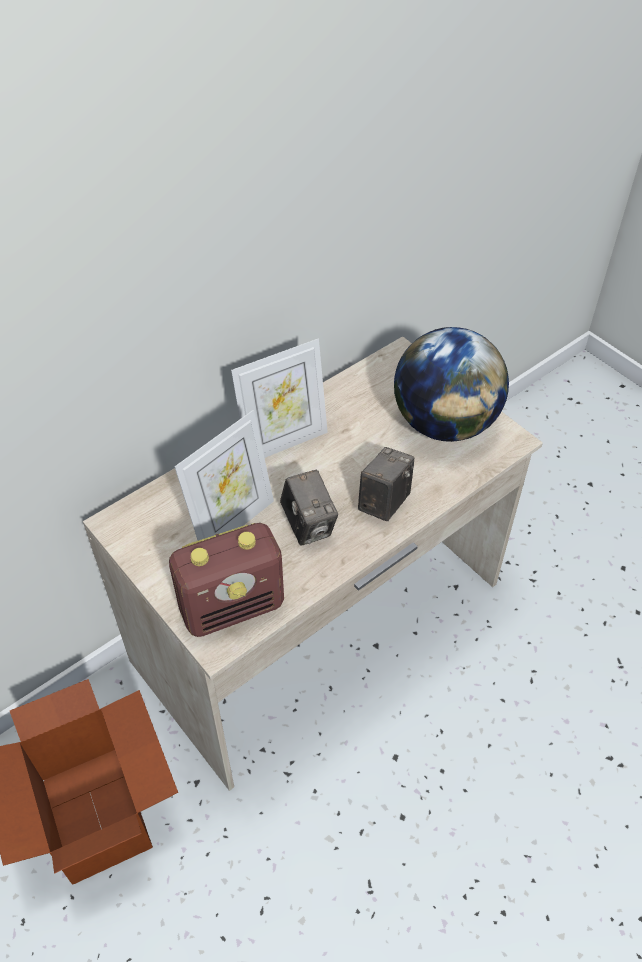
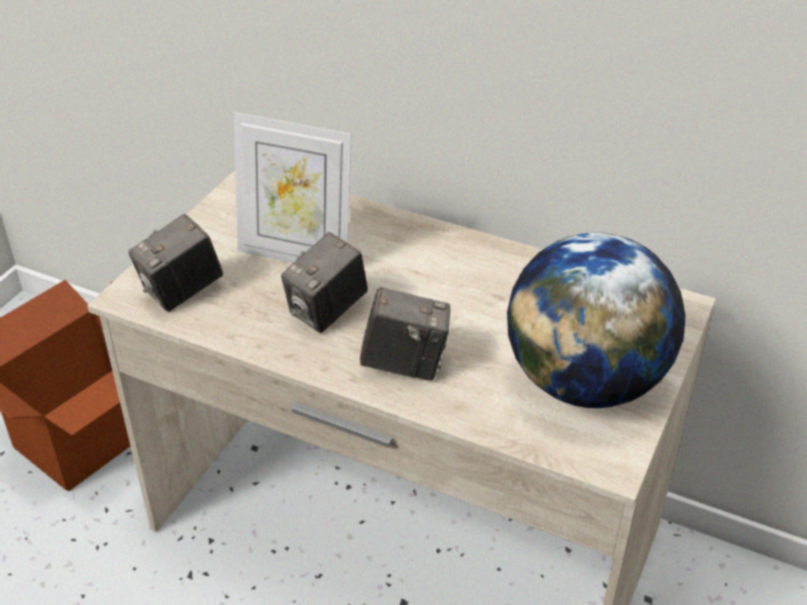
camera: 65 degrees right, 10 degrees down
radio [169,523,284,637] -> camera [128,214,223,312]
picture frame [231,339,328,458] -> none

